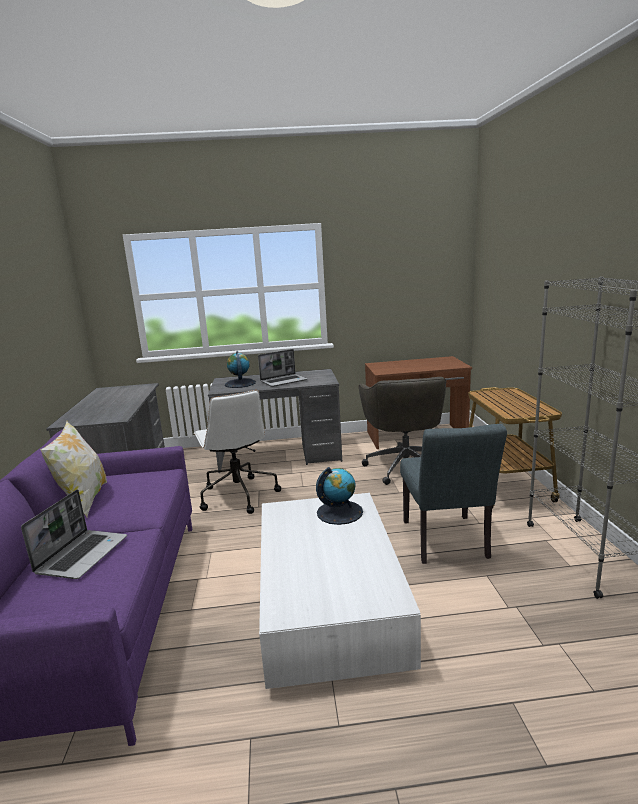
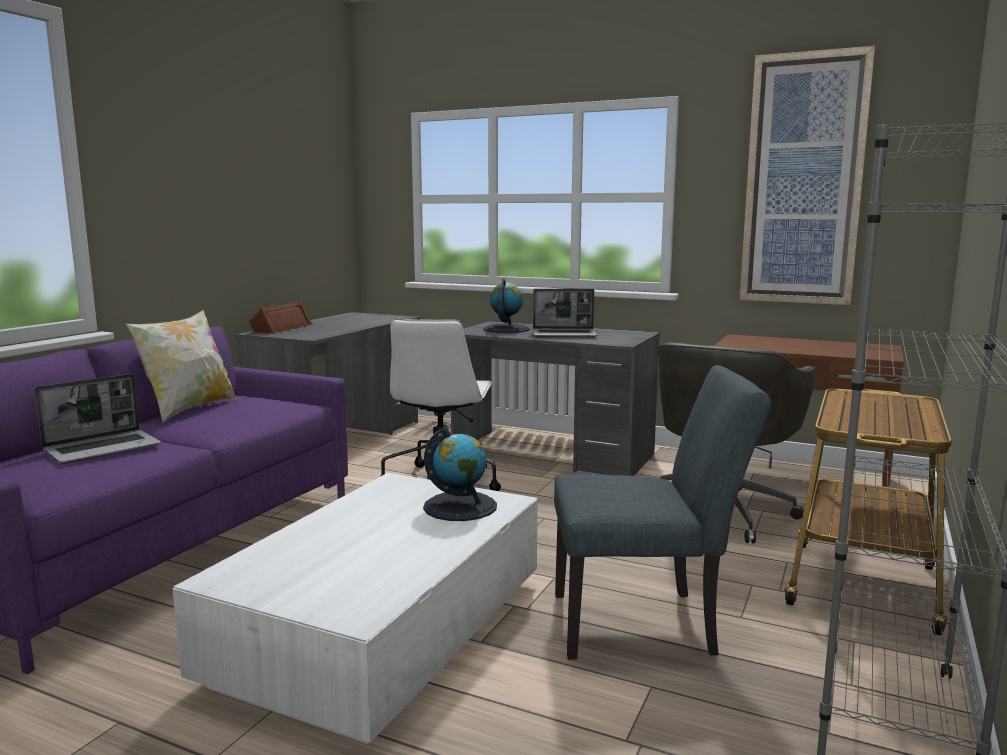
camera: 30 degrees right, 5 degrees down
grey chair [400,424,507,564] -> grey chair turned 120 degrees counterclockwise [554,365,771,660]
none -> brown speaker [249,301,313,334]
none -> picture [739,46,875,305]

